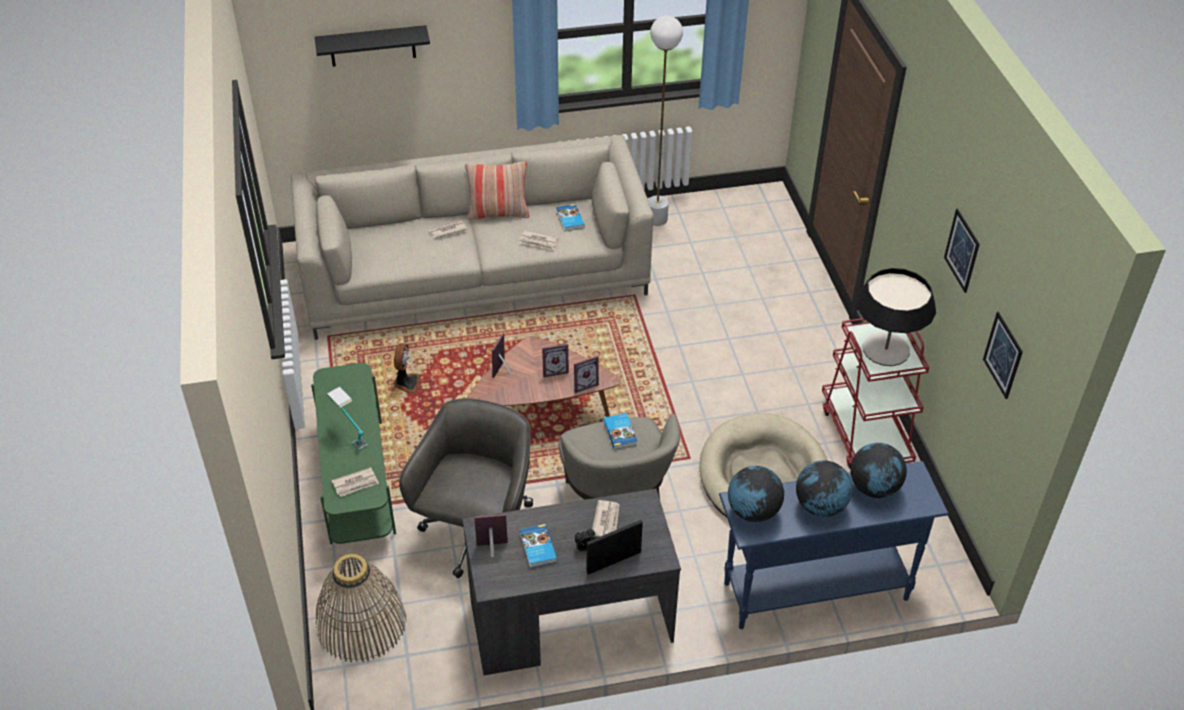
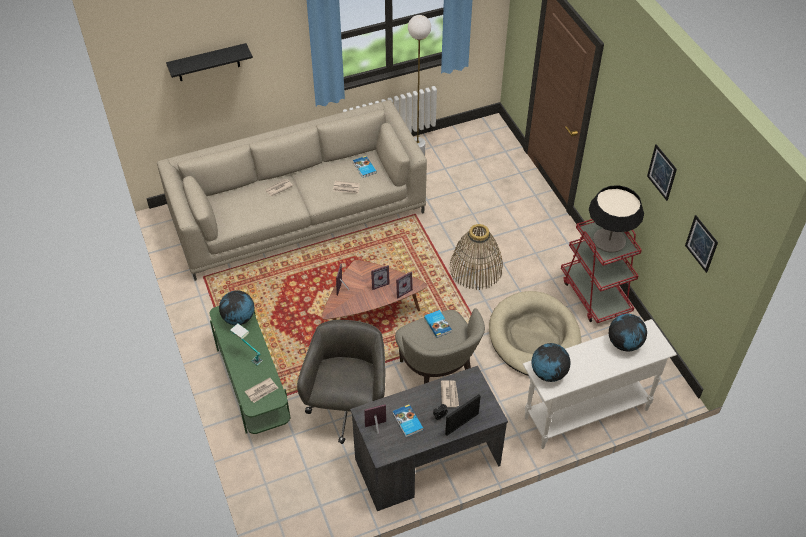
camera: 10 degrees left, 5 degrees up
basket [316,554,407,663] -> basket moved to [450,224,503,290]
fan [394,343,421,394] -> none
pillow [465,161,529,220] -> none
blue console table [719,461,949,629] -> white console table [523,319,677,449]
globe [796,461,853,517] -> globe moved to [219,291,254,325]

